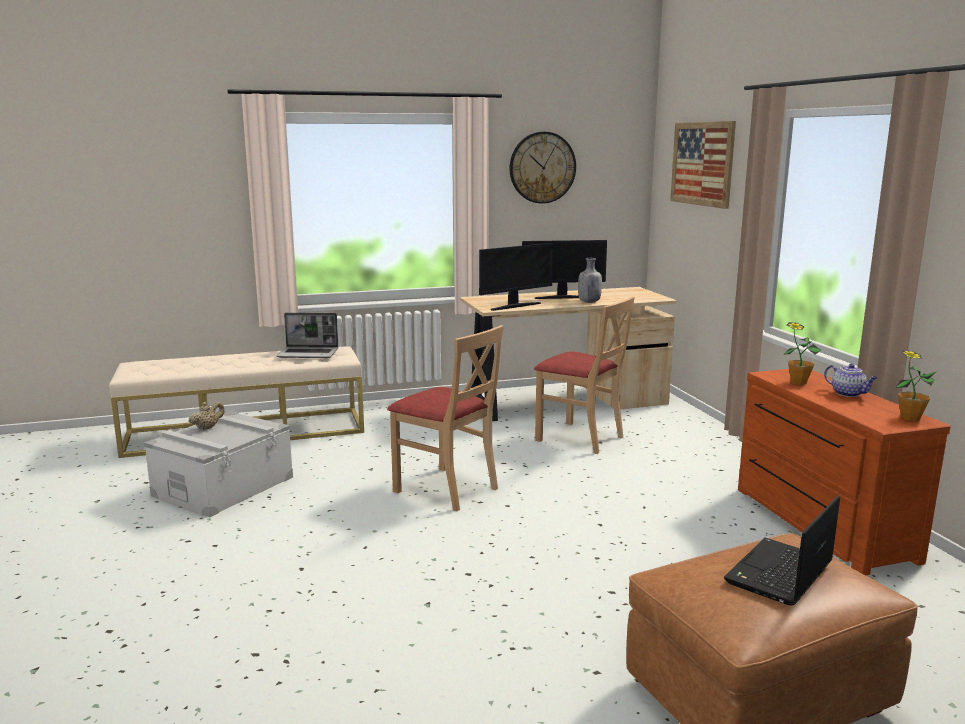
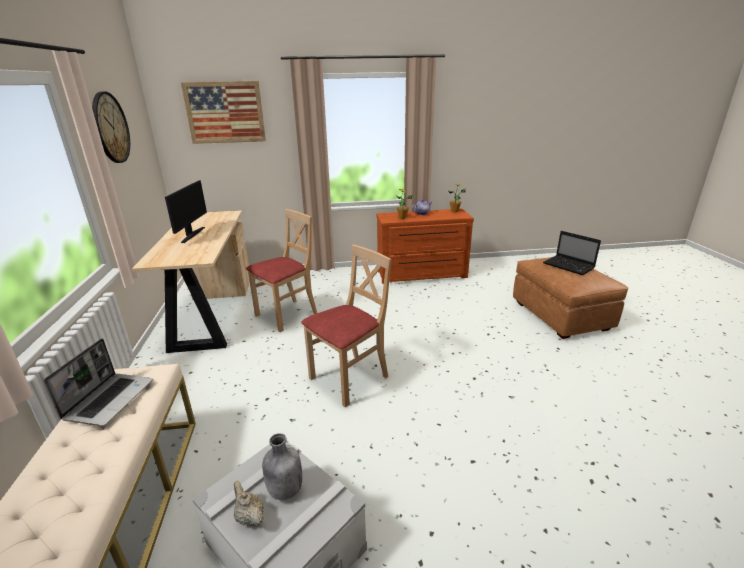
camera: 80 degrees left, 10 degrees up
monitor [479,243,553,311] -> none
grey bottle [578,258,602,303] -> grey bottle moved to [262,433,302,500]

